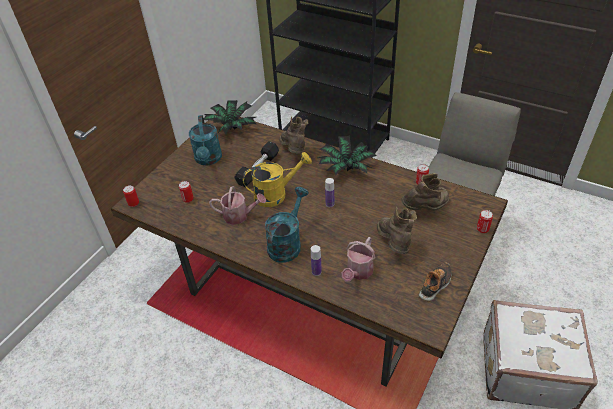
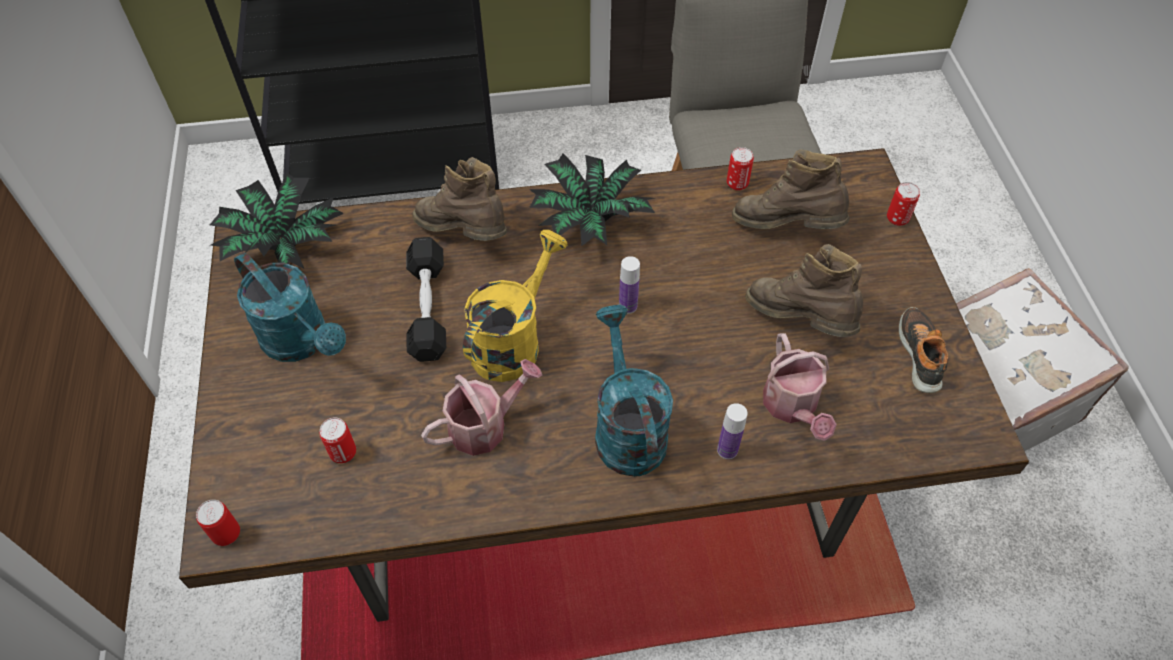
camera: 40 degrees left, 10 degrees up
brown boot [401,173,449,211] -> brown boot turned 90 degrees counterclockwise [732,149,850,229]

